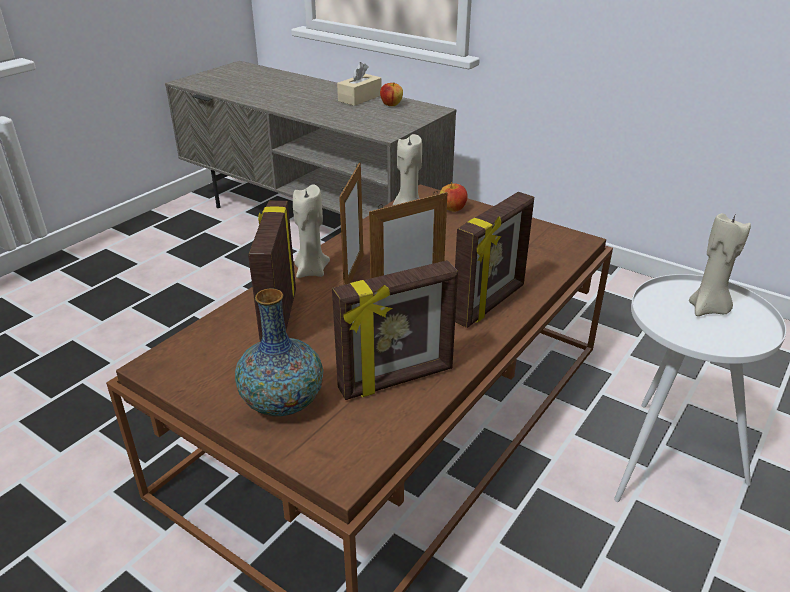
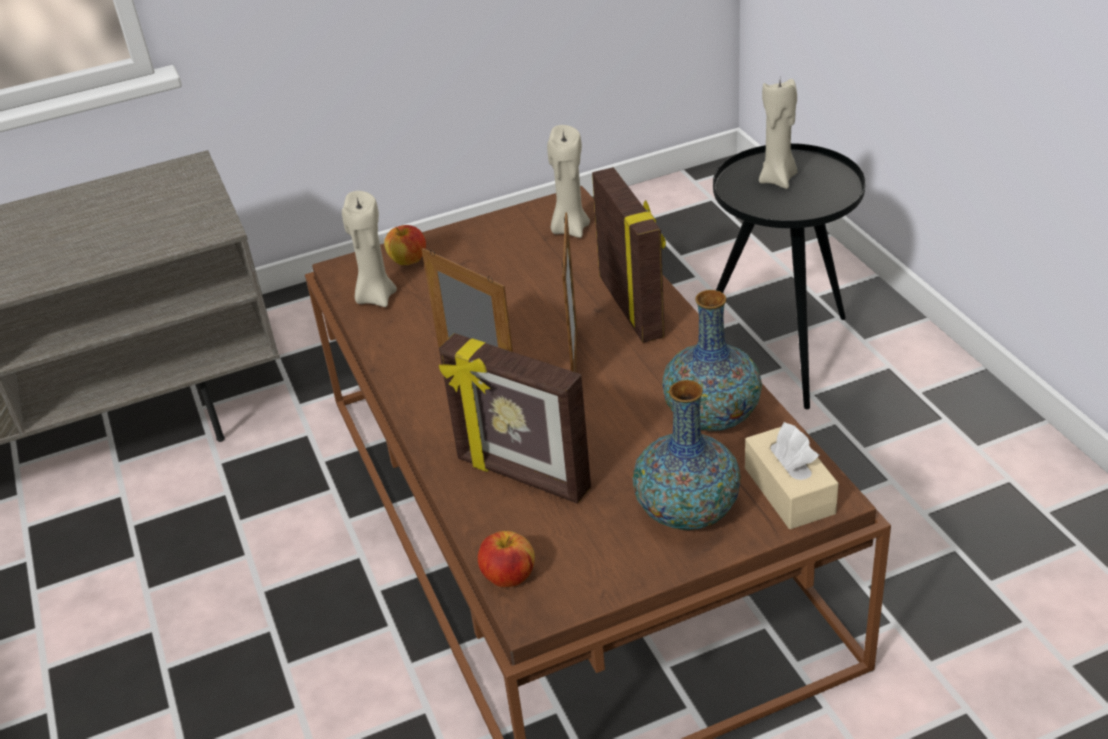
camera: 55 degrees left, 5 degrees up
beige candle [293,185,330,278] -> beige candle moved to [547,125,590,238]
picture frame [332,260,458,400] -> vase [662,290,762,431]
beige tissue box [337,62,381,106] -> beige tissue box moved to [745,422,839,529]
apple [380,83,403,106] -> apple moved to [478,531,535,587]
white side table [614,274,786,502] -> black side table [713,143,866,409]

